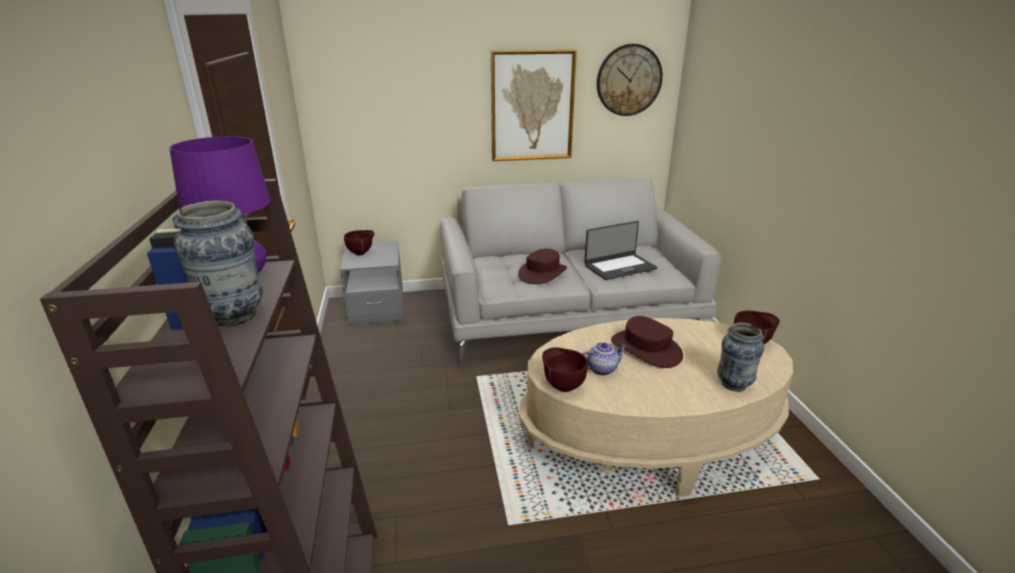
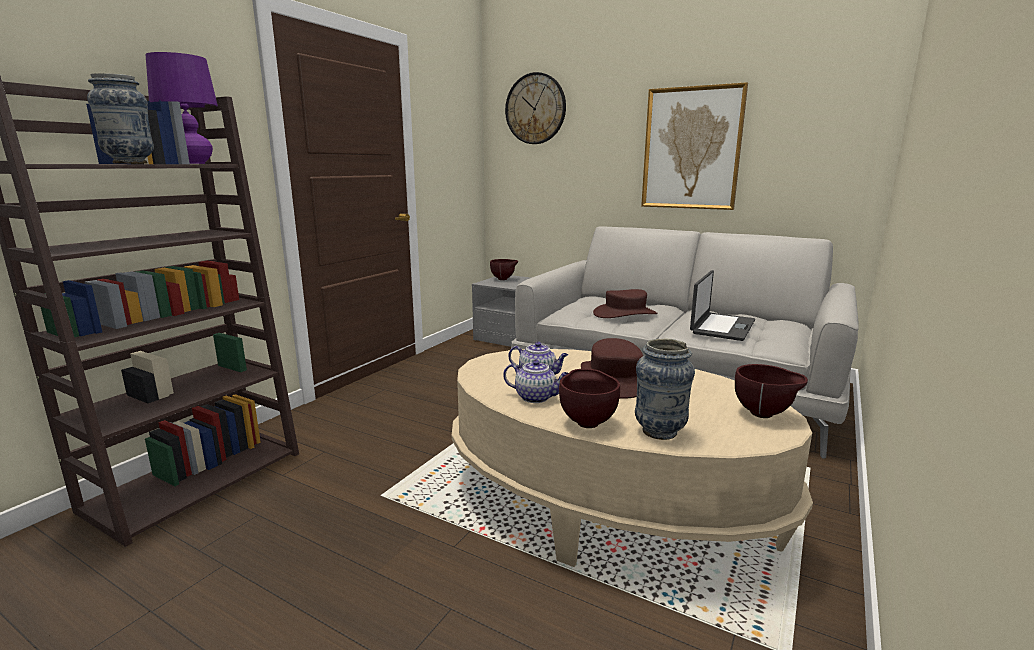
camera: 40 degrees right, 10 degrees down
brown bowl [542,347,588,392] -> brown bowl moved to [559,369,620,428]
laptop [584,221,657,280] -> laptop turned 75 degrees counterclockwise [690,270,755,341]
wall clock [597,44,663,116] -> wall clock moved to [505,72,566,144]
none -> teapot [503,360,568,403]

